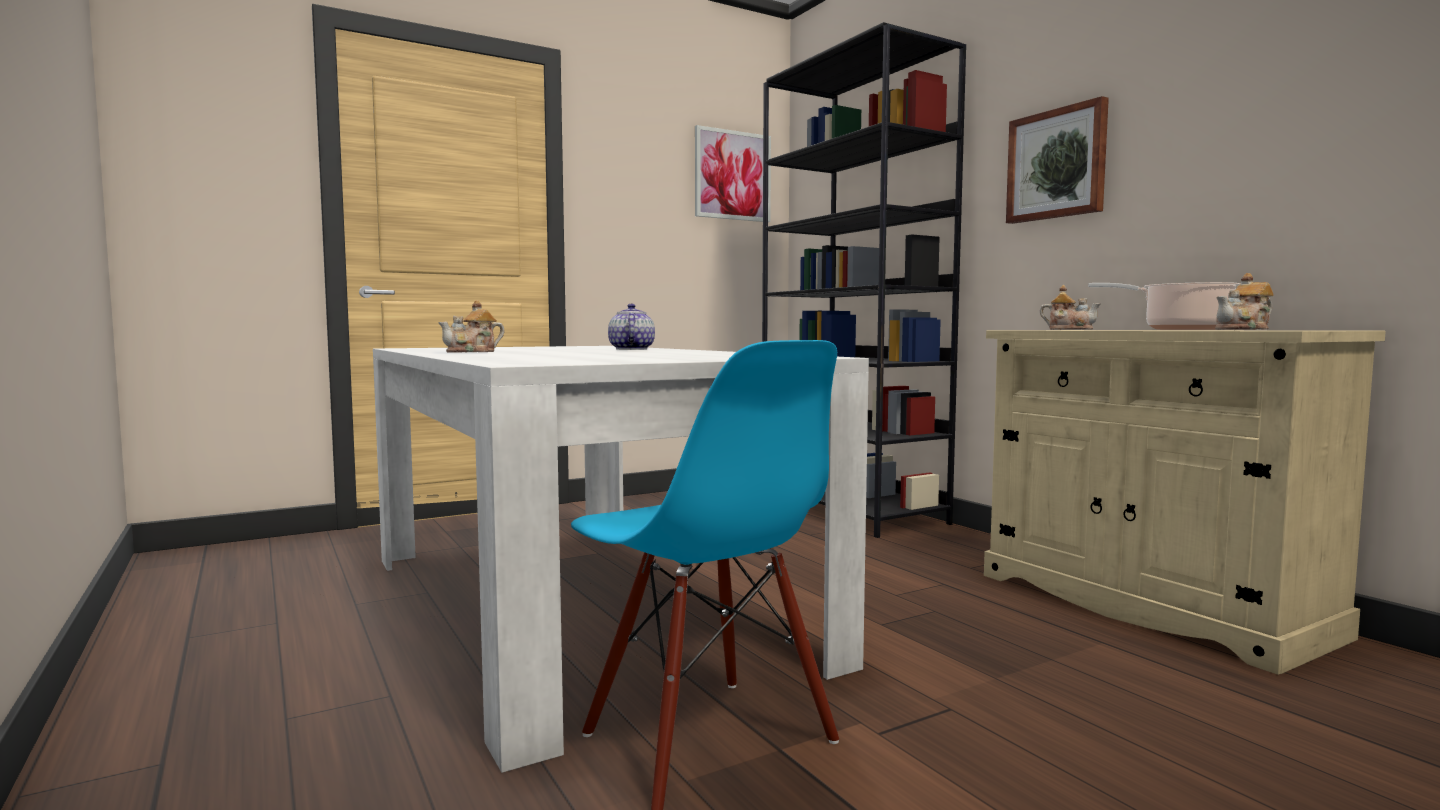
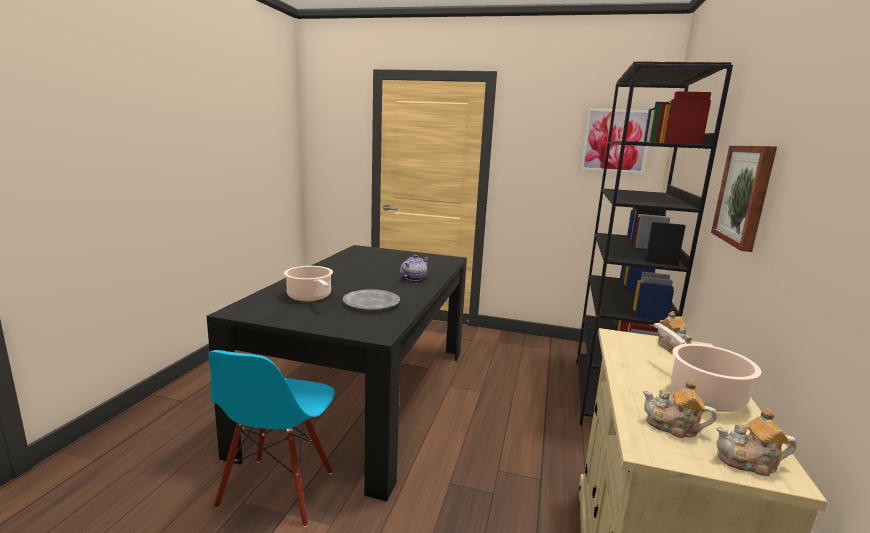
camera: 45 degrees right, 10 degrees up
white dining table [373,346,869,773] -> black dining table [207,245,467,501]
teapot [438,301,505,353] -> teapot moved to [716,409,797,476]
none -> cooking pot [284,266,333,301]
none -> grey plate [343,289,400,310]

